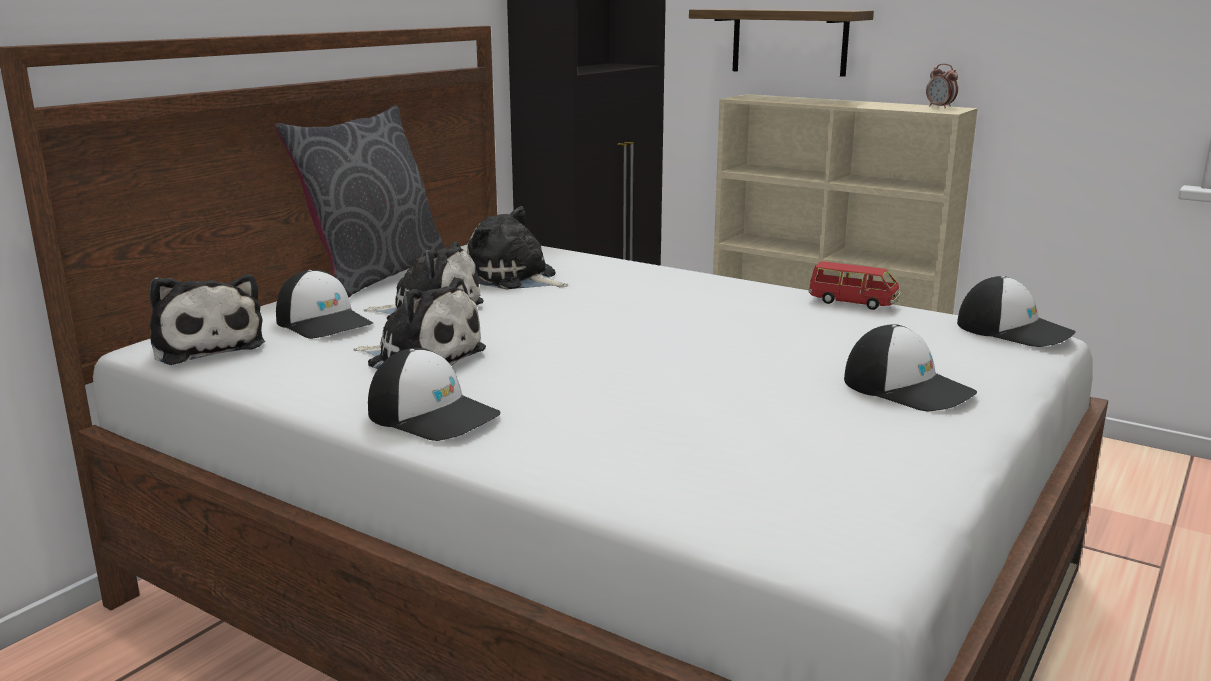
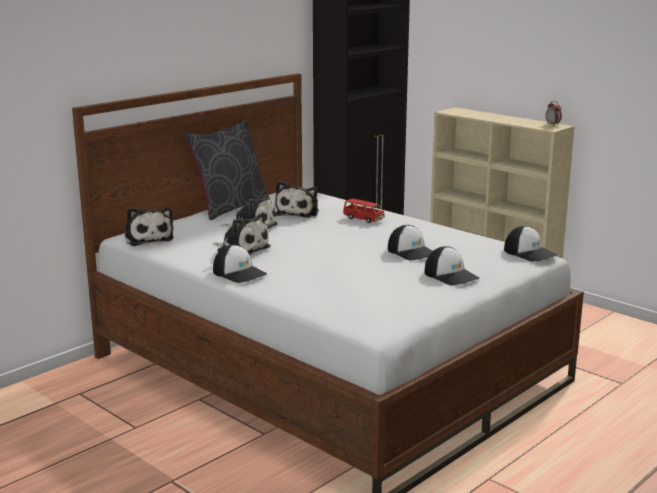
camera: 10 degrees right, 0 degrees up
cap [276,270,373,339] -> cap moved to [388,225,432,260]
plush toy [467,206,569,289] -> plush toy turned 120 degrees counterclockwise [275,181,319,218]
shelf [689,9,874,77] -> none
red toy car [808,261,901,310] -> red toy car moved to [343,198,385,223]

